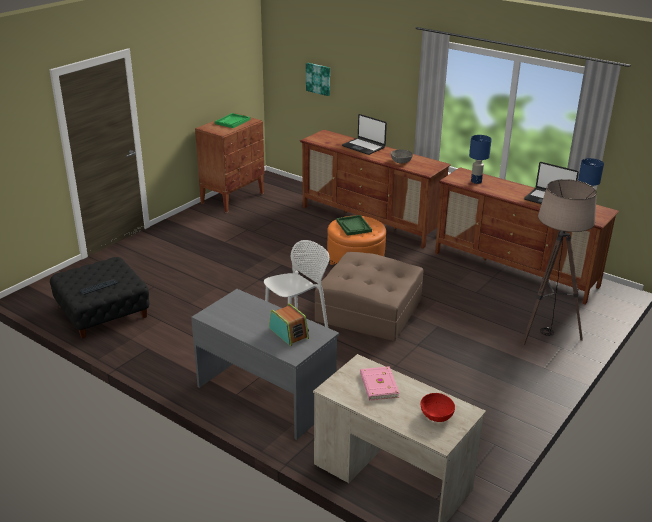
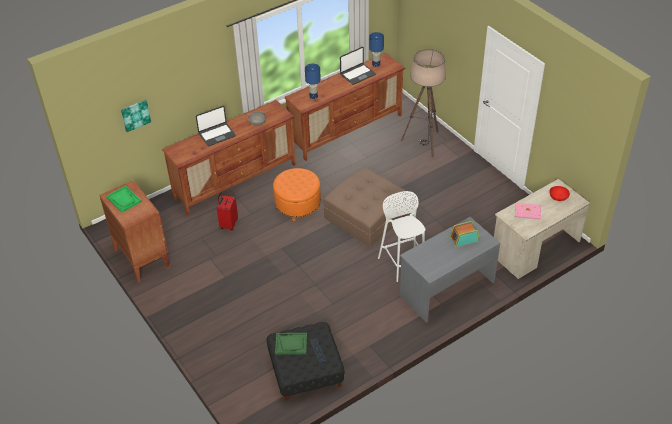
camera: 70 degrees left, 15 degrees up
green tray [336,215,372,236] -> green tray moved to [275,333,307,355]
none -> red suitcase [217,192,238,231]

